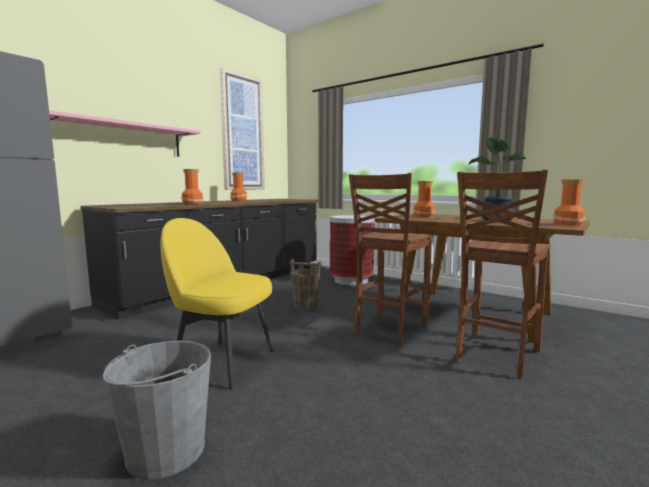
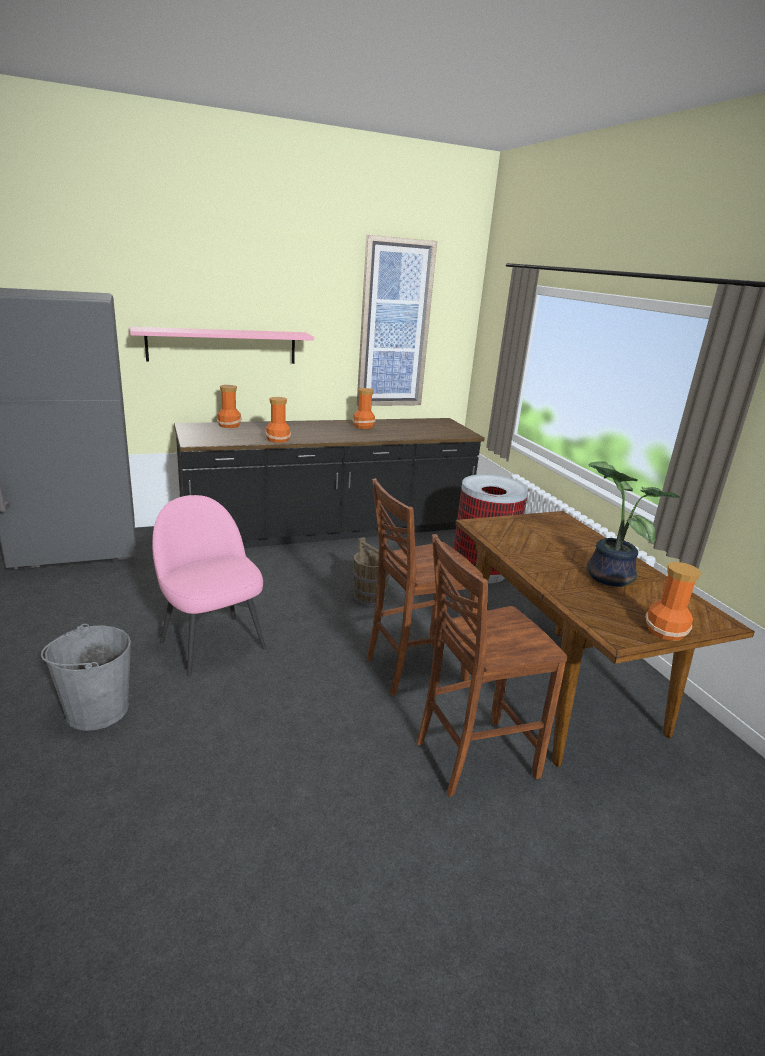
camera: 30 degrees right, 15 degrees up
yellow chair [160,218,274,390] -> pink chair [152,495,266,677]
vase [413,181,435,217] -> vase moved to [217,385,241,428]

